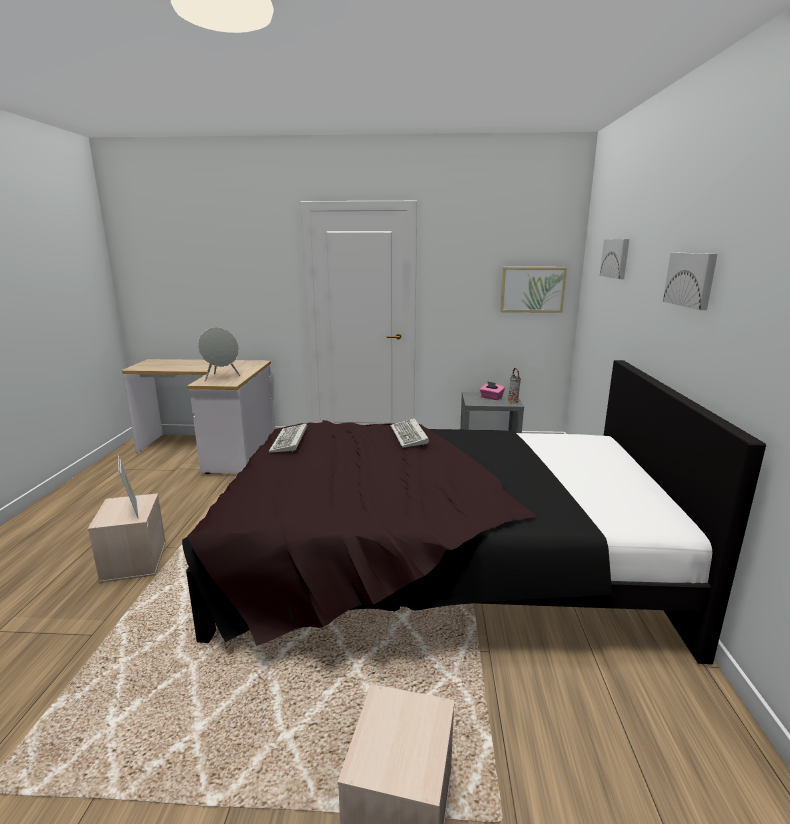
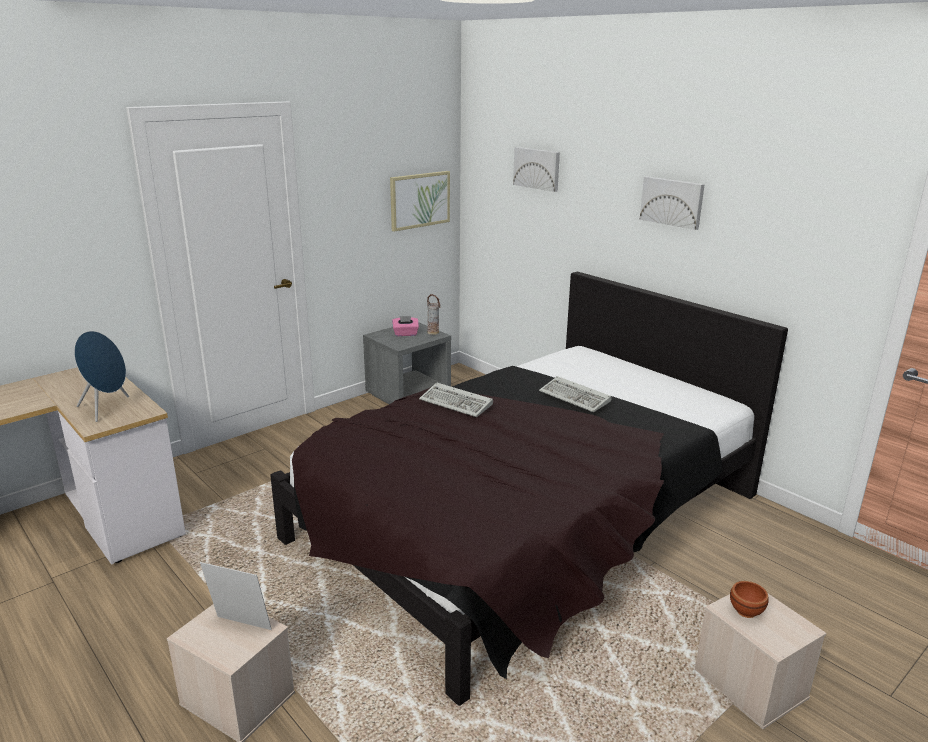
camera: 45 degrees left, 5 degrees up
grey speaker [198,327,240,382] -> blue speaker [74,331,129,422]
keyboard [268,423,307,453] -> keyboard moved to [539,376,611,412]
none -> brown bowl [730,581,769,618]

